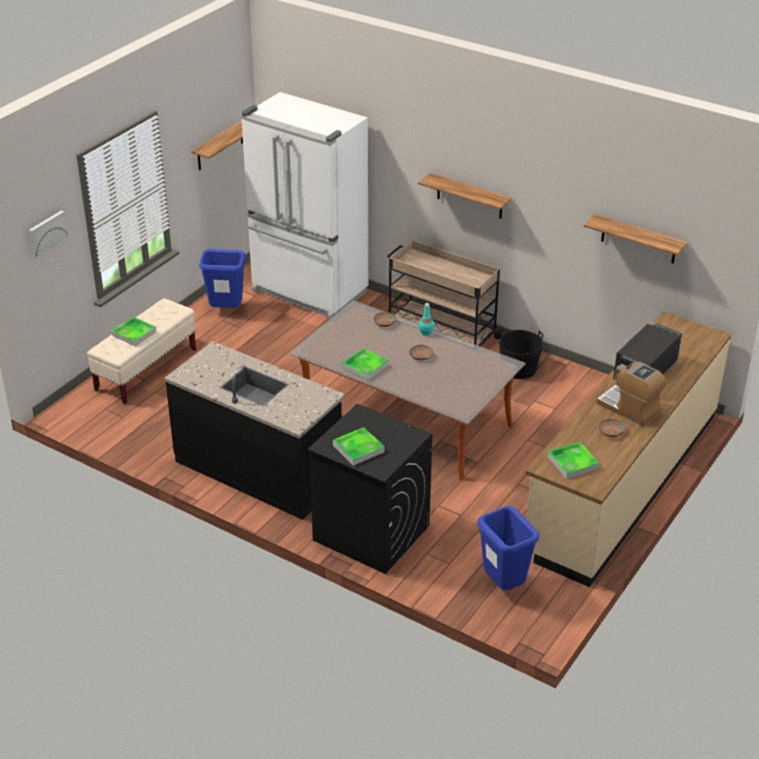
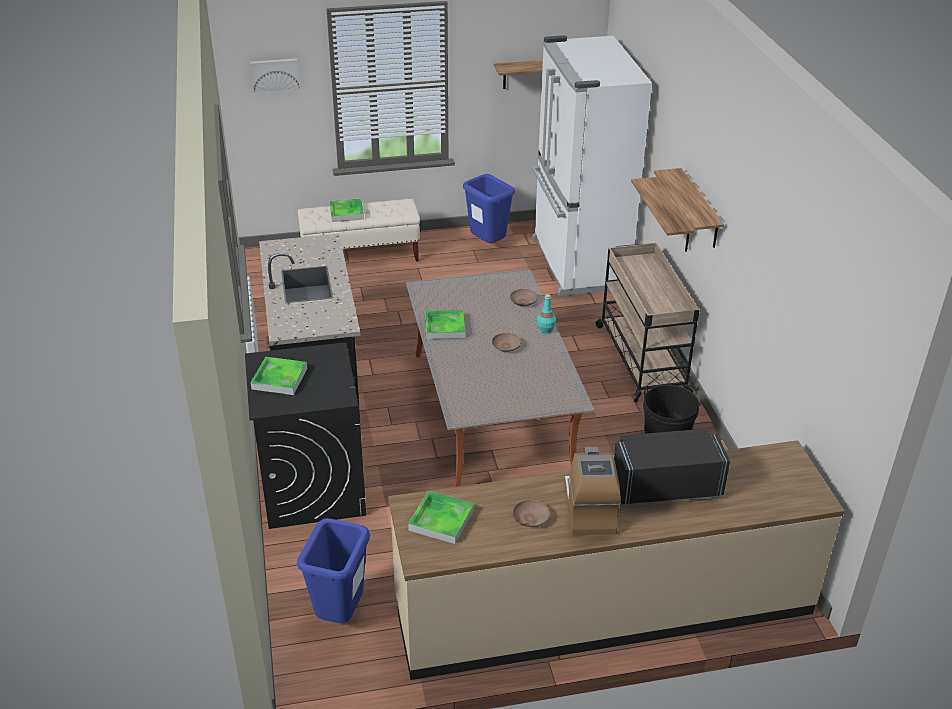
camera: 45 degrees right, 0 degrees up
shelf [584,214,687,264] -> shelf moved to [631,177,695,252]

